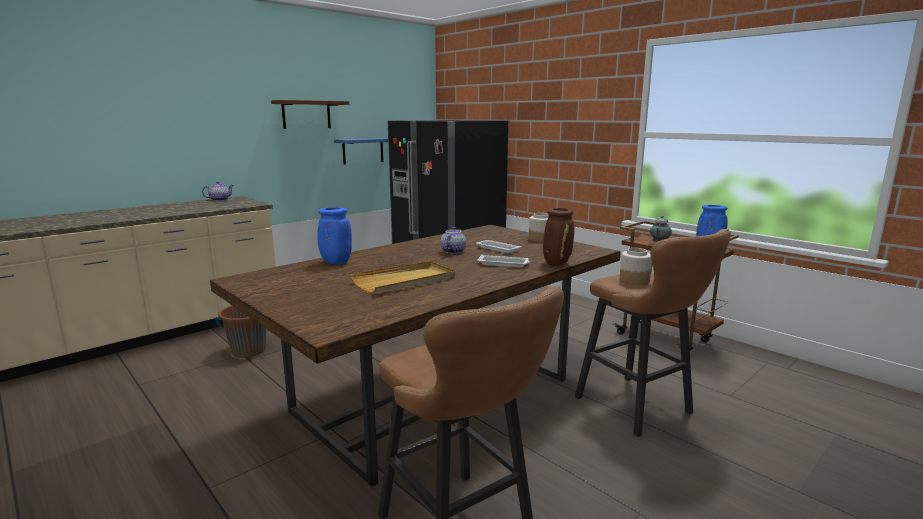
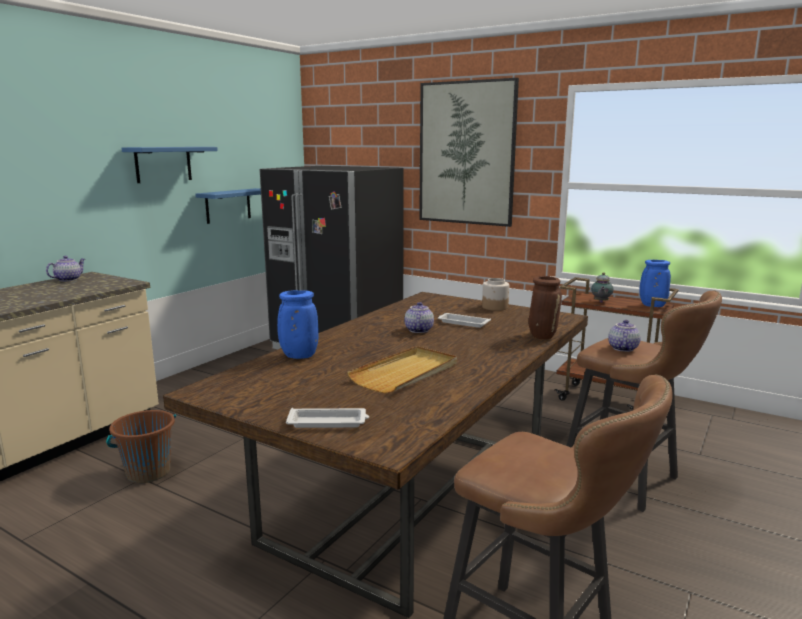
camera: 15 degrees left, 0 degrees up
brown shelf [271,100,349,129] -> blue shelf [122,147,218,183]
white tray [477,255,530,267] -> white tray moved to [286,408,369,428]
jar [620,248,652,285] -> teapot [608,320,641,352]
none -> picture [419,78,519,227]

